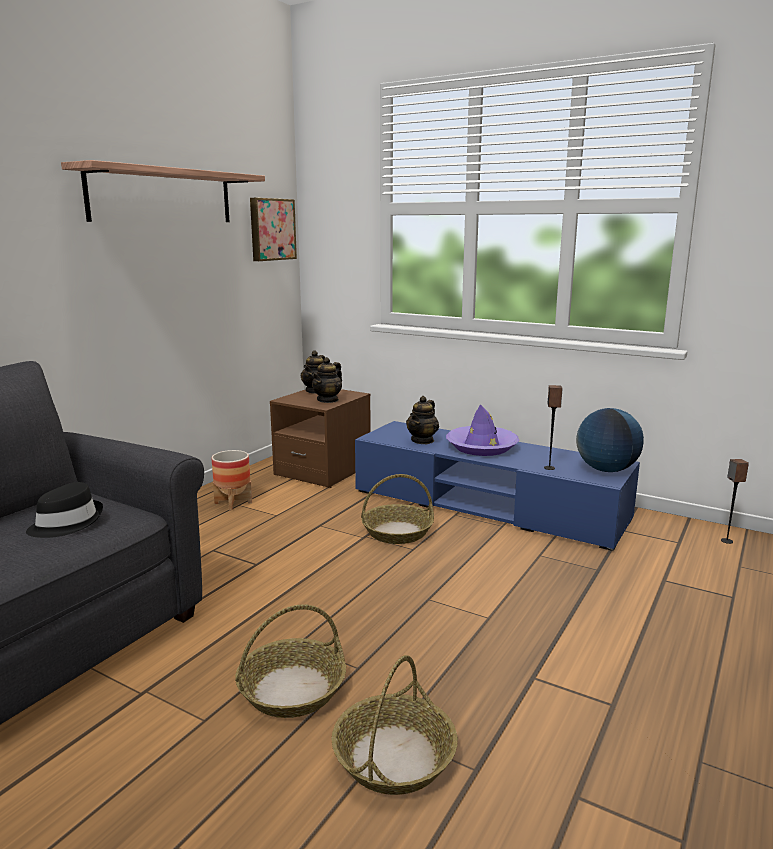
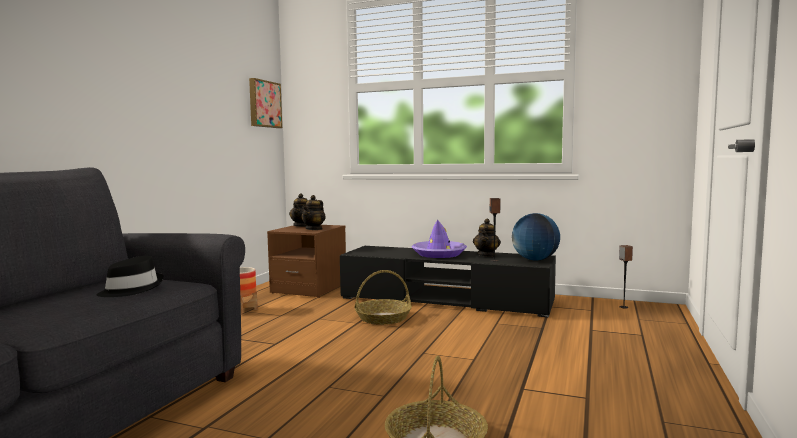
camera: 10 degrees left, 10 degrees down
shelf [61,160,265,222] -> none
basket [235,604,346,718] -> none
blue tv stand [355,421,640,551] -> black tv stand [340,246,556,318]
teapot [406,396,439,444] -> teapot moved to [473,219,501,257]

